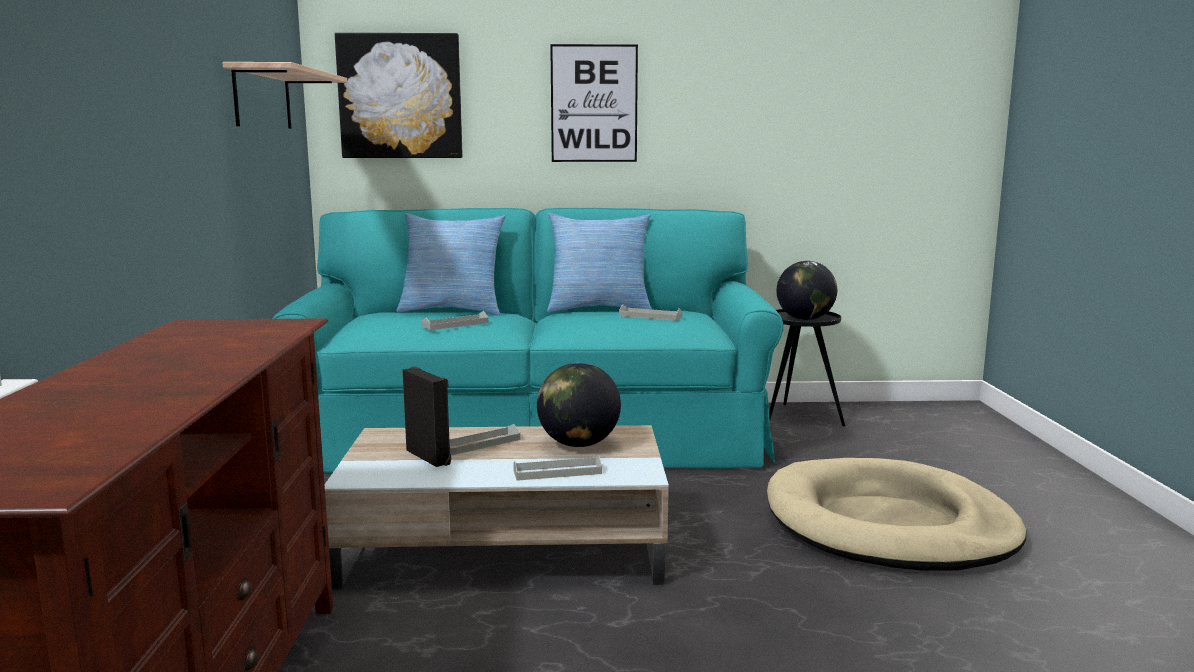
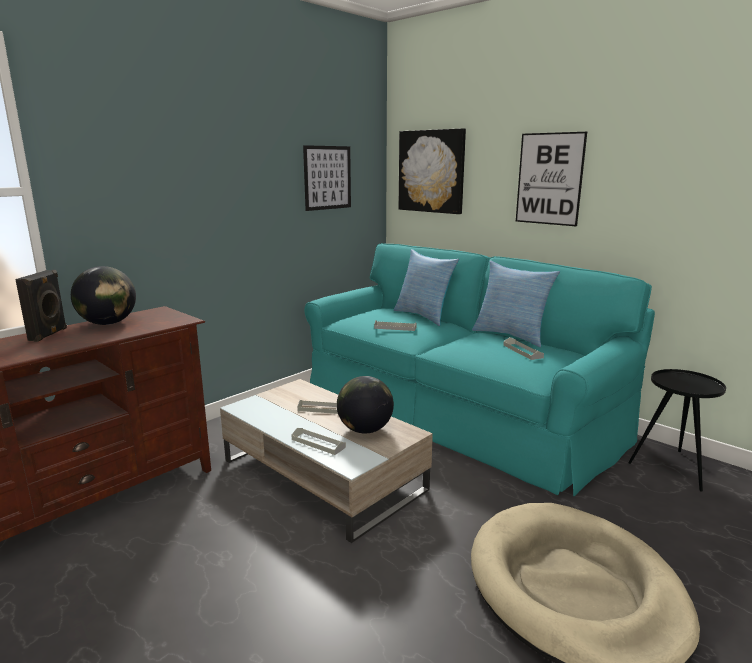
camera: 45 degrees right, 5 degrees up
shelf [222,62,347,129] -> picture [303,145,351,211]
black speaker [403,366,451,467] -> black speaker moved to [15,270,67,342]
globe [777,261,837,320] -> globe moved to [71,266,136,325]

